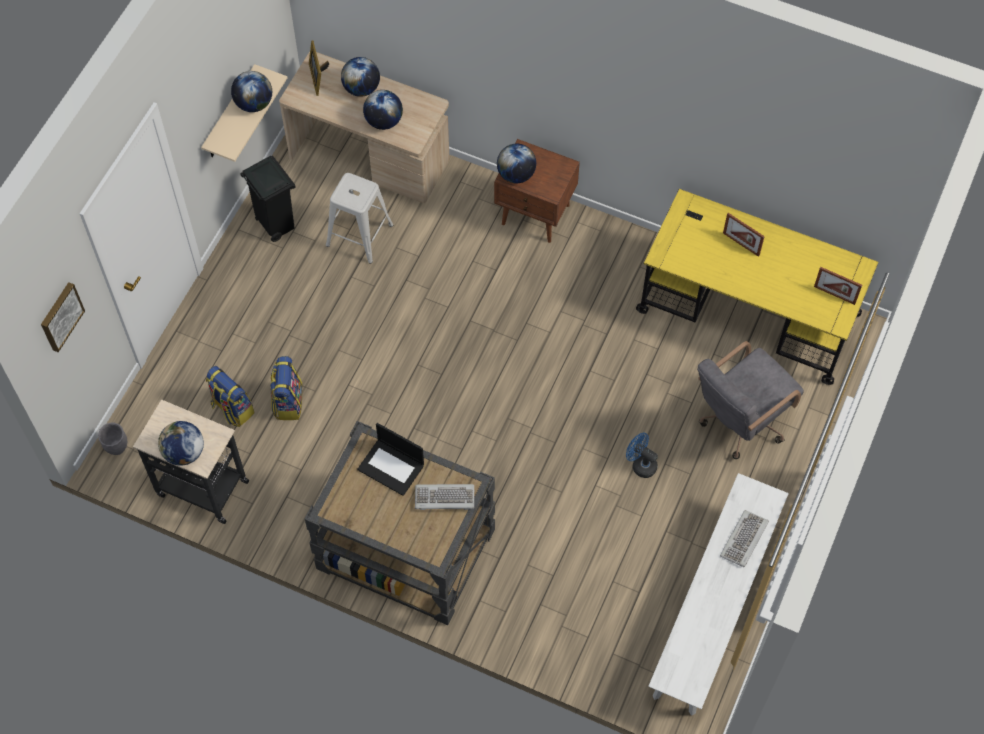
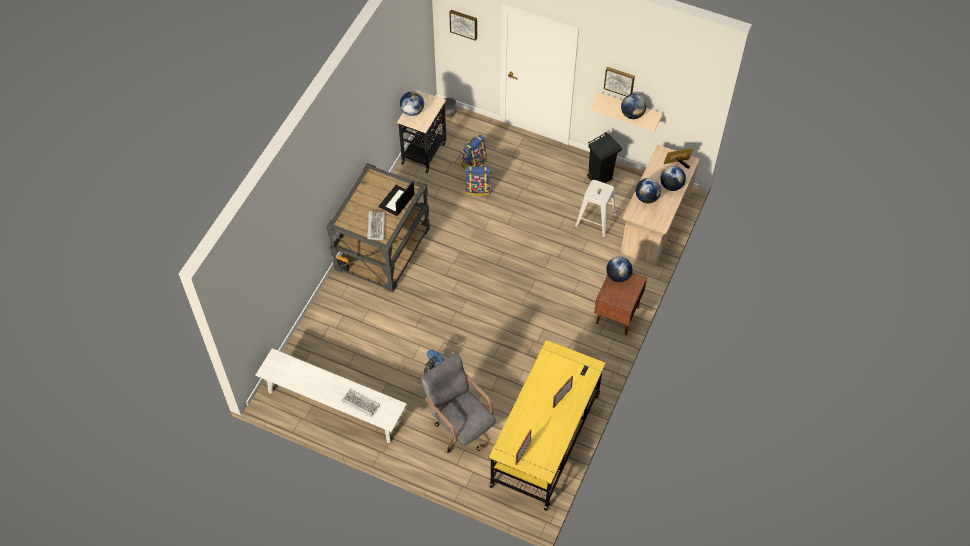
camera: 90 degrees right, 5 degrees down
none -> picture [604,67,635,96]

